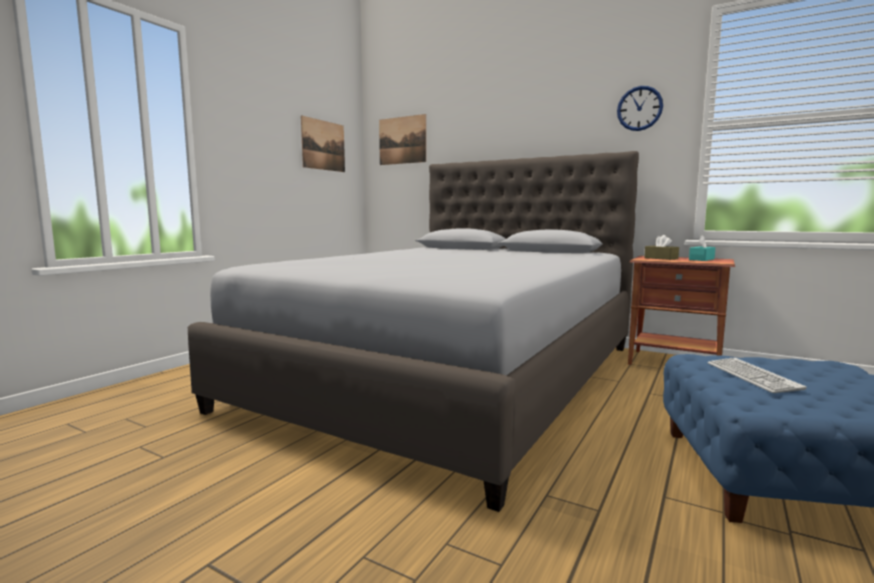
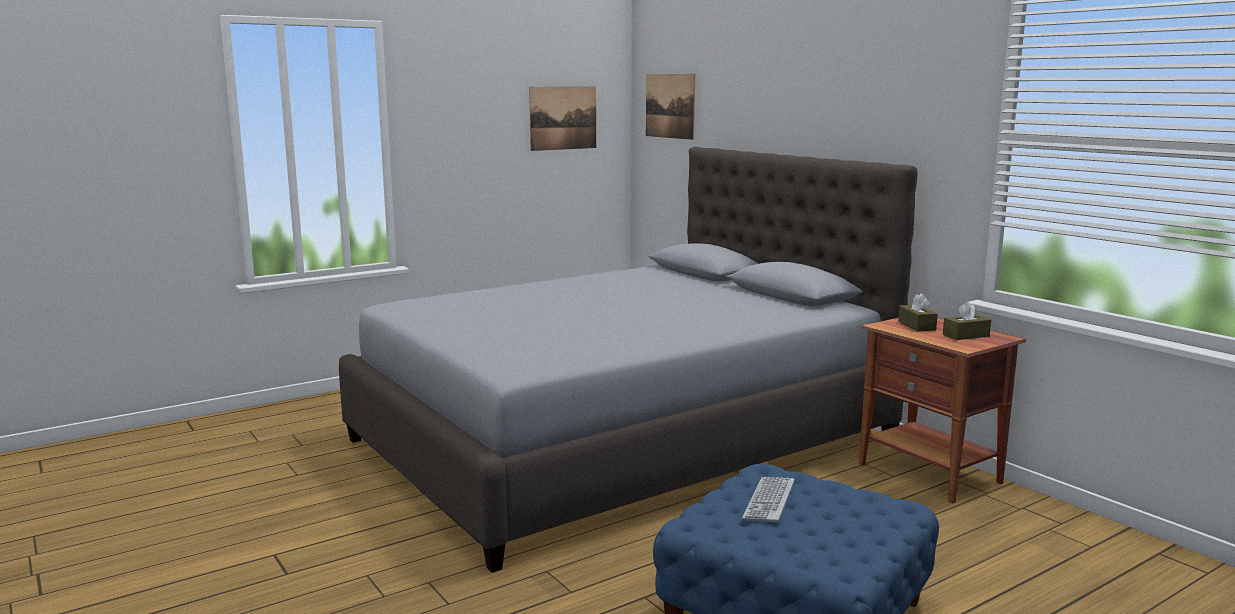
camera: 25 degrees right, 5 degrees up
wall clock [617,86,663,131] -> none
turquoise tissue box [689,235,716,261] -> brown tissue box [943,301,991,340]

